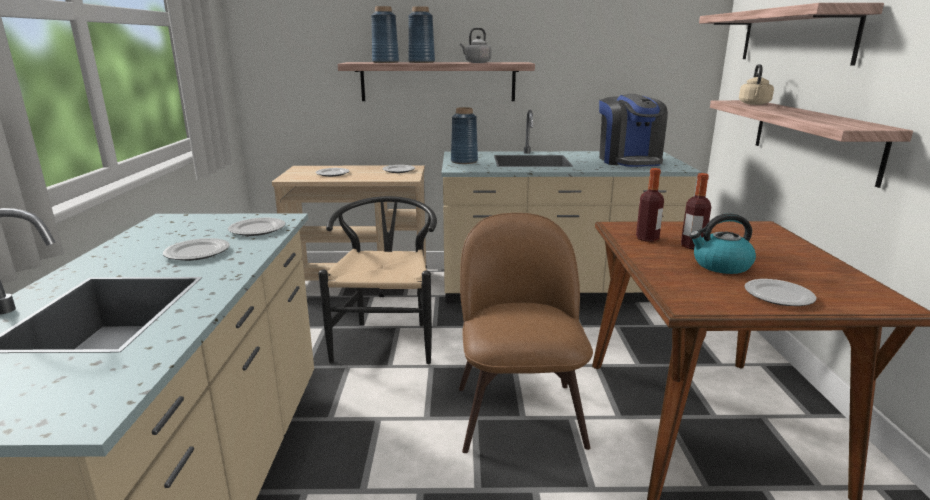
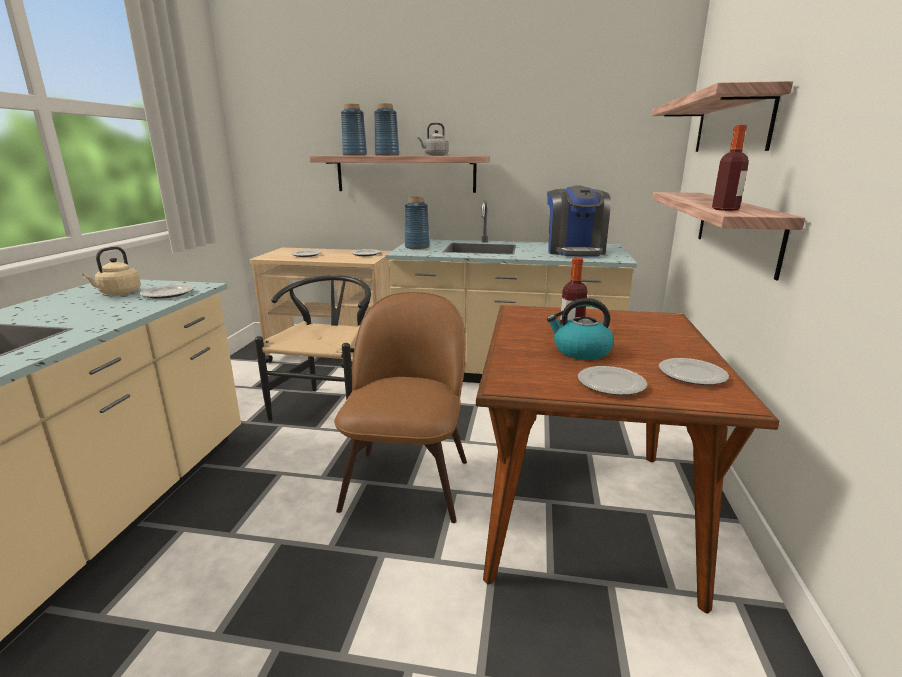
camera: 10 degrees right, 0 degrees up
plate [163,238,230,261] -> plate moved to [659,358,729,385]
bottle [636,168,664,242] -> bottle moved to [712,125,749,211]
beige kettle [739,64,774,105] -> beige kettle moved to [82,247,141,295]

